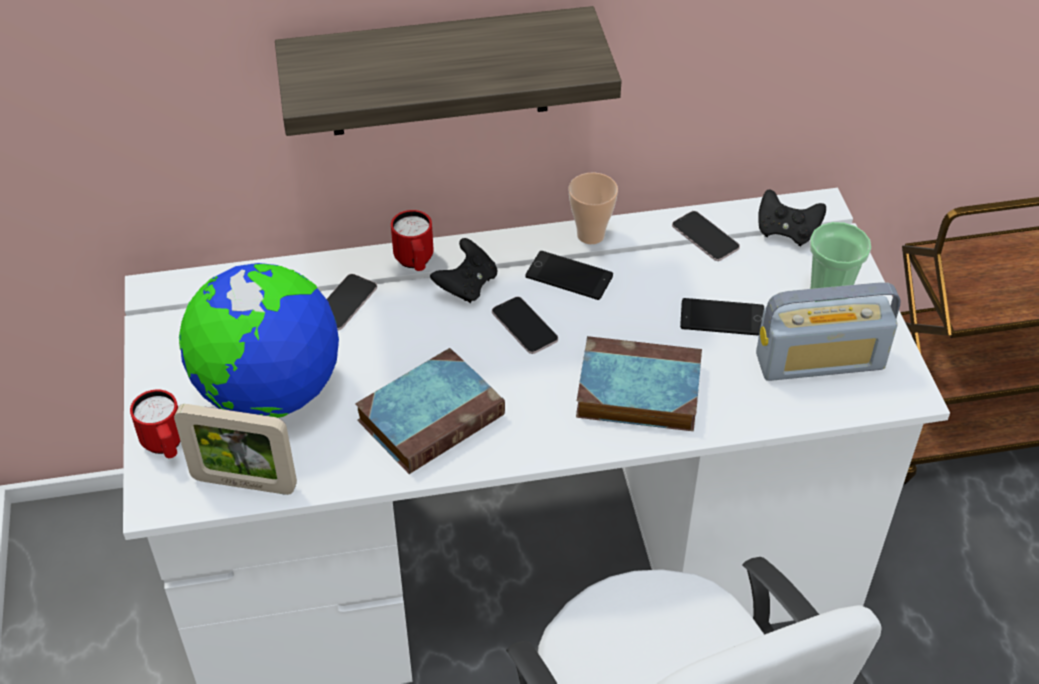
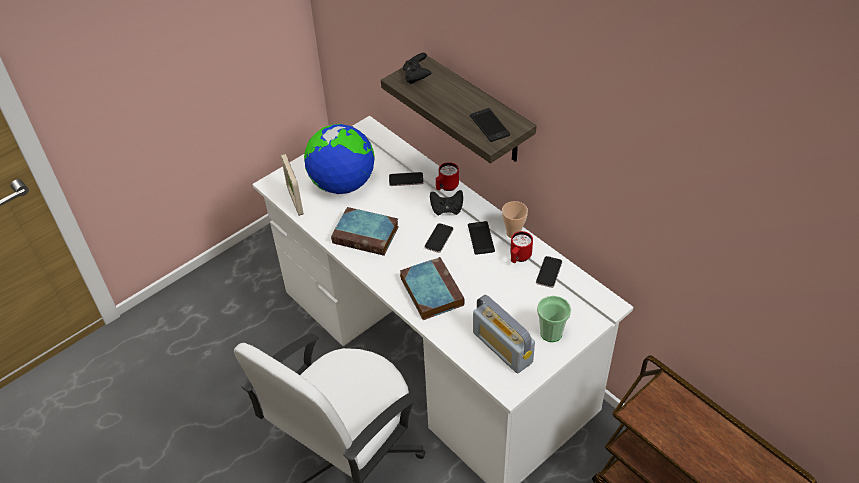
camera: 60 degrees right, 0 degrees up
red mug [130,390,181,458] -> red mug moved to [510,231,533,263]
phone [680,298,764,336] -> phone moved to [470,108,510,142]
black game controller [759,189,826,246] -> black game controller moved to [403,53,432,84]

